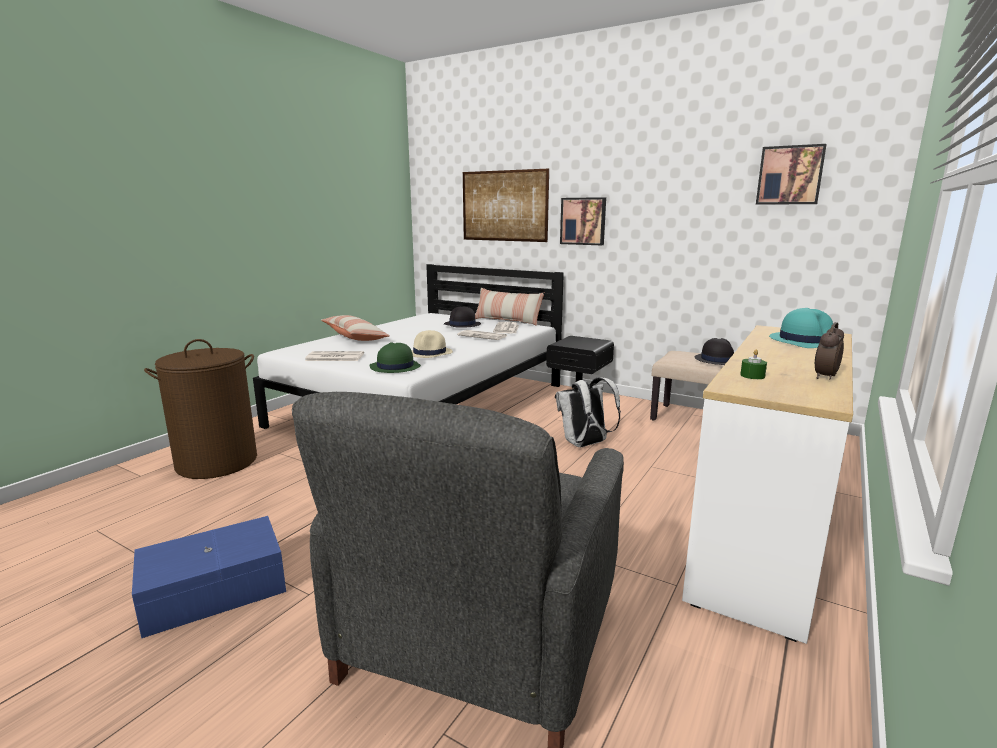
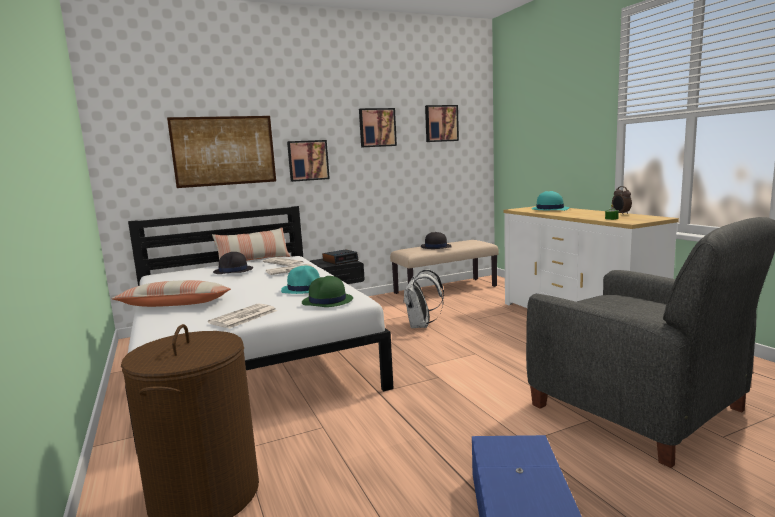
camera: 55 degrees left, 5 degrees down
beige hat [412,330,453,358] -> turquoise hat [281,266,320,294]
none -> alarm clock [322,249,358,265]
none -> picture [359,108,397,147]

